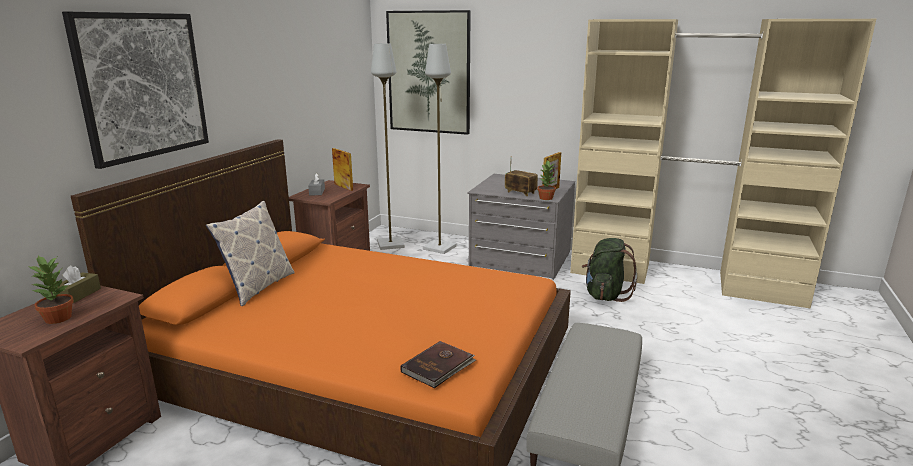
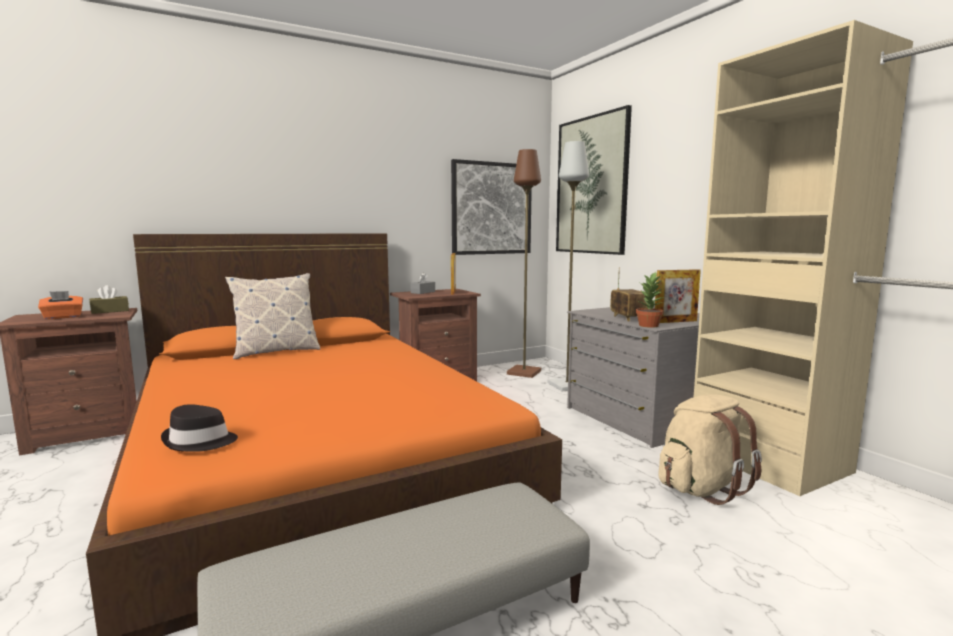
camera: 40 degrees right, 10 degrees down
potted plant [28,256,74,324] -> orange tissue box [38,291,83,319]
picture [62,12,209,169] -> picture moved to [451,159,532,255]
grey floor lamp [371,43,405,250] -> brown floor lamp [507,149,541,378]
brown book [400,341,476,388] -> black hat [161,404,238,452]
green backpack [582,238,637,302] -> beige backpack [658,394,762,505]

